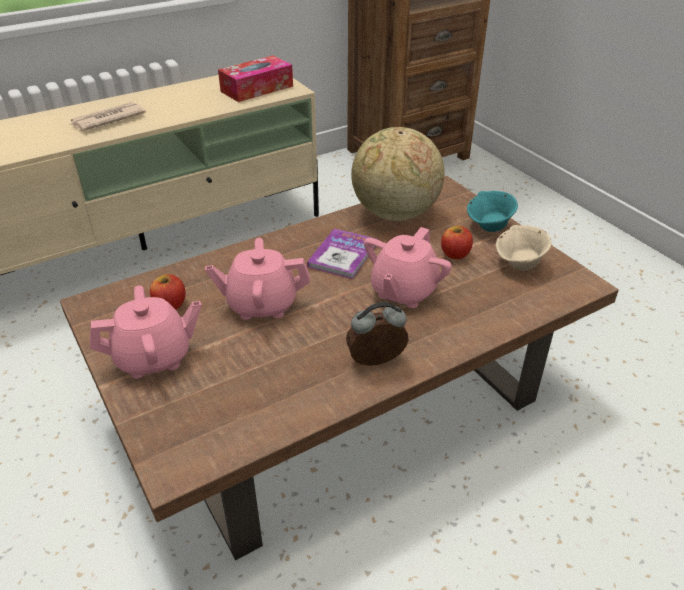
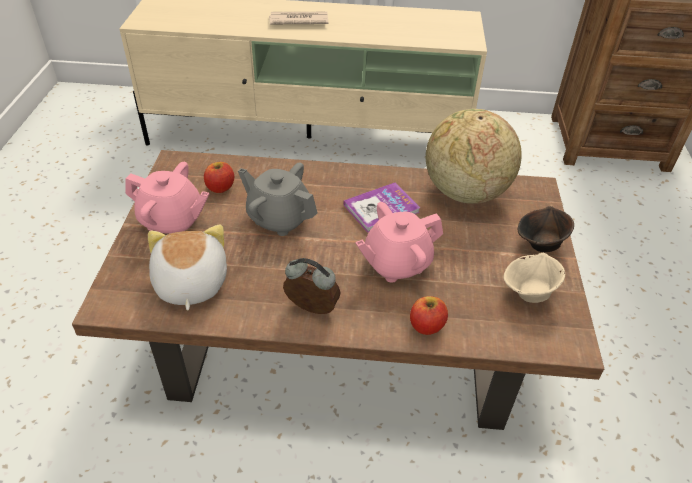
camera: 35 degrees right, 5 degrees up
pink teapot [205,238,310,320] -> grey teapot [238,163,318,236]
tissue box [218,56,293,102] -> none
apple [441,226,473,259] -> apple moved to [410,296,448,335]
turquoise bowl [467,191,518,232] -> brown bowl [518,206,574,252]
none -> plush toy [148,224,227,311]

